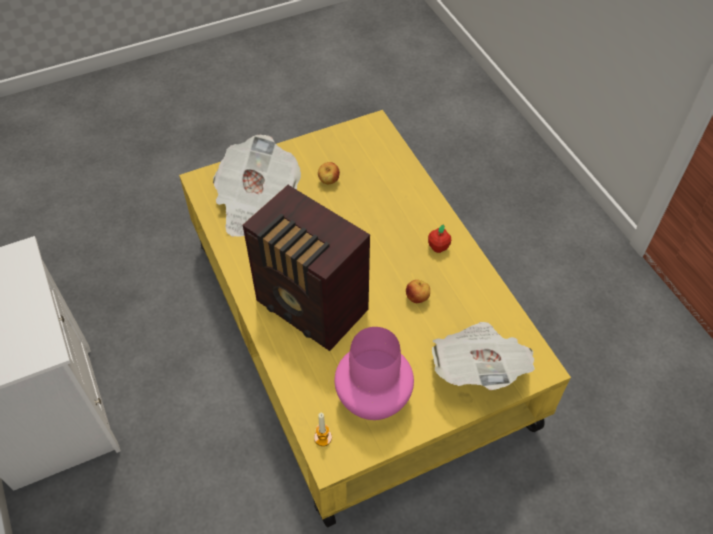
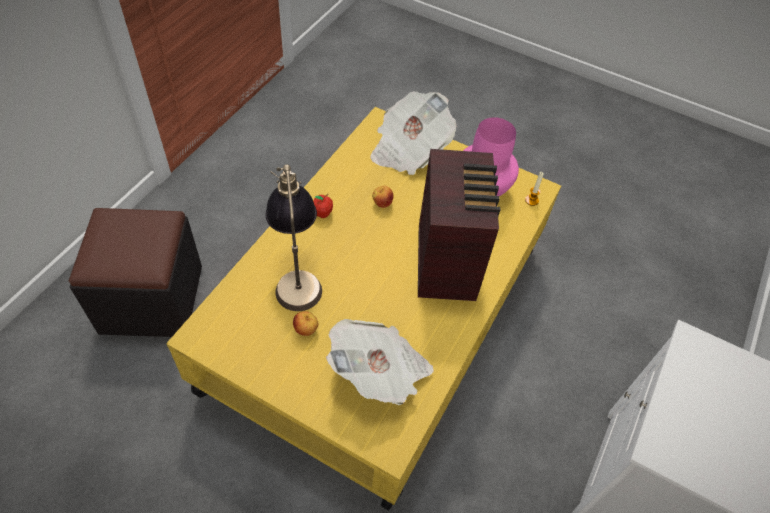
camera: 130 degrees left, 0 degrees up
none -> black ottoman [68,208,202,337]
none -> table lamp [266,164,322,311]

